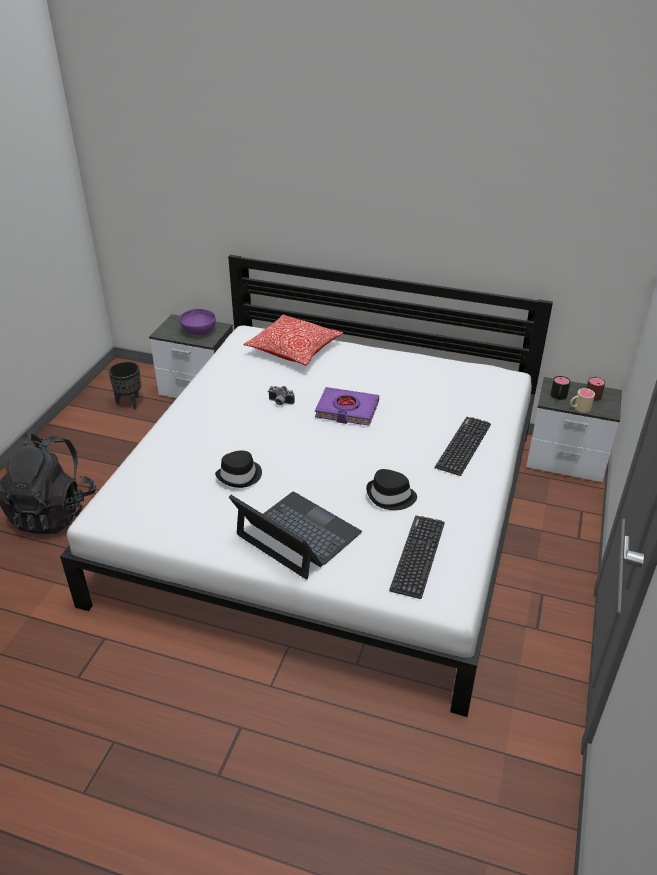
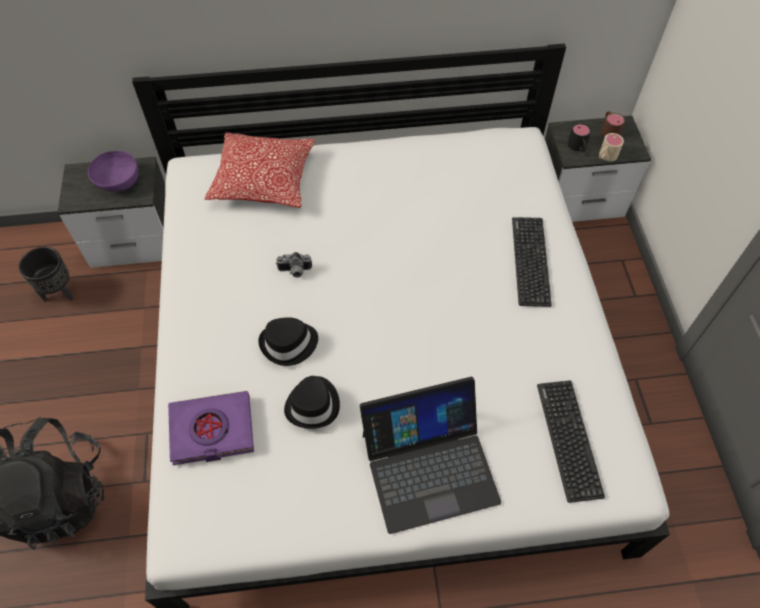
camera: 25 degrees left, 20 degrees up
laptop [229,492,362,580] -> laptop turned 150 degrees clockwise [360,377,501,534]
purple book [315,387,379,426] -> purple book moved to [168,391,254,465]
black hat [366,469,417,510] -> black hat moved to [258,317,318,366]

